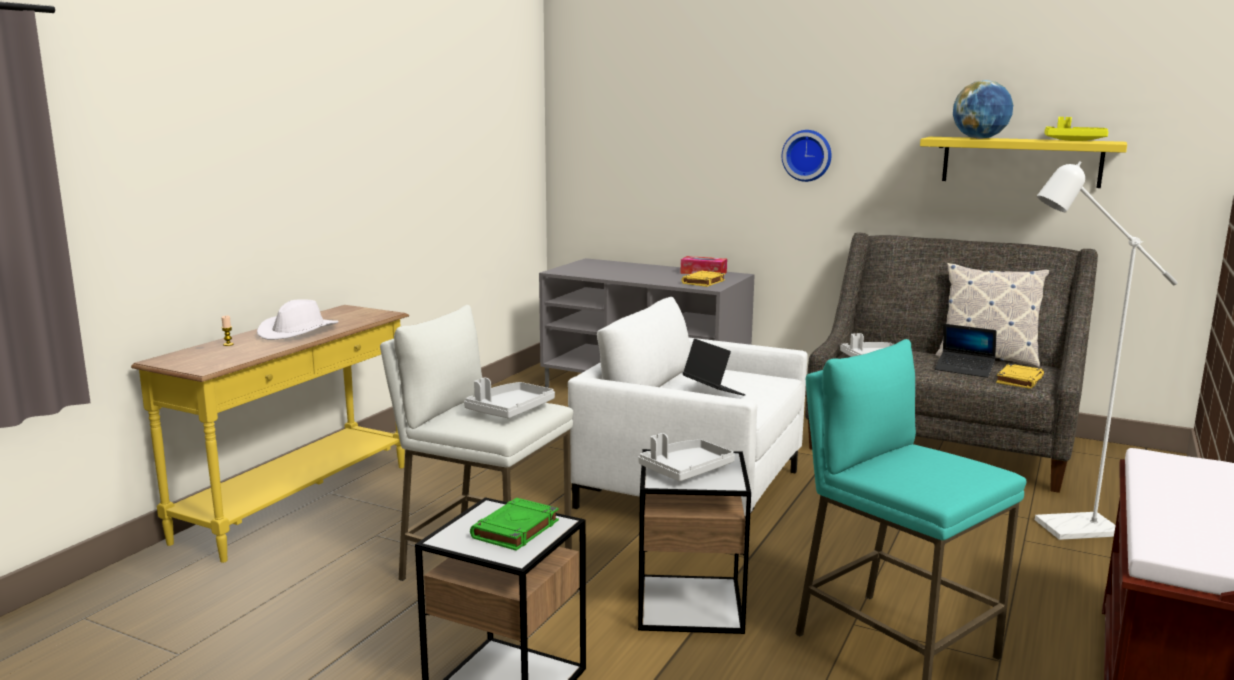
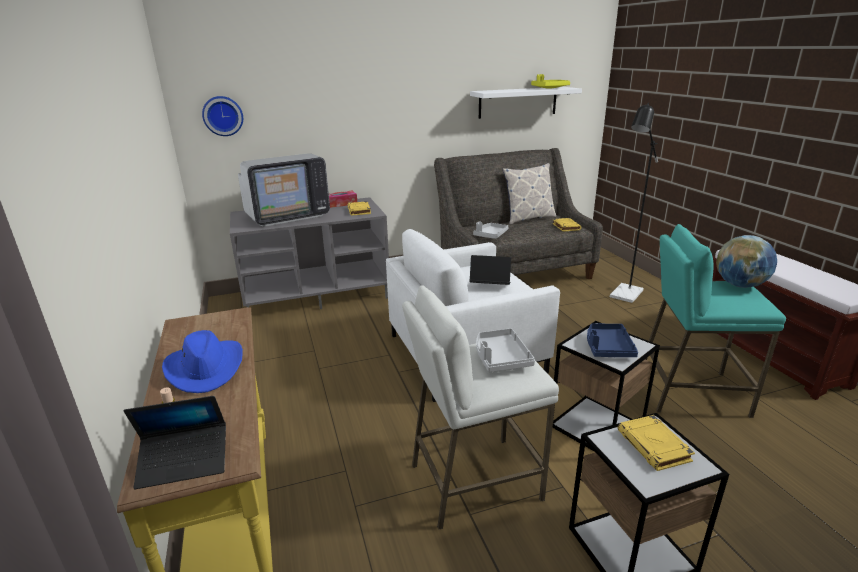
camera: 45 degrees left, 10 degrees up
white hat [257,300,339,340] -> blue hat [162,330,243,393]
green book [470,498,559,551] -> yellow book [618,415,695,471]
grey tray [638,433,735,481] -> blue tray [587,323,638,357]
wall clock [782,130,831,182] -> wall clock moved to [202,96,243,136]
yellow shelf [920,137,1127,188] -> white shelf [470,87,582,119]
laptop [935,324,997,378] -> laptop moved to [124,396,226,489]
globe [953,80,1013,139] -> globe moved to [716,235,777,288]
white floor lamp [1035,161,1178,540] -> black floor lamp [610,103,658,303]
none -> television [238,153,330,227]

